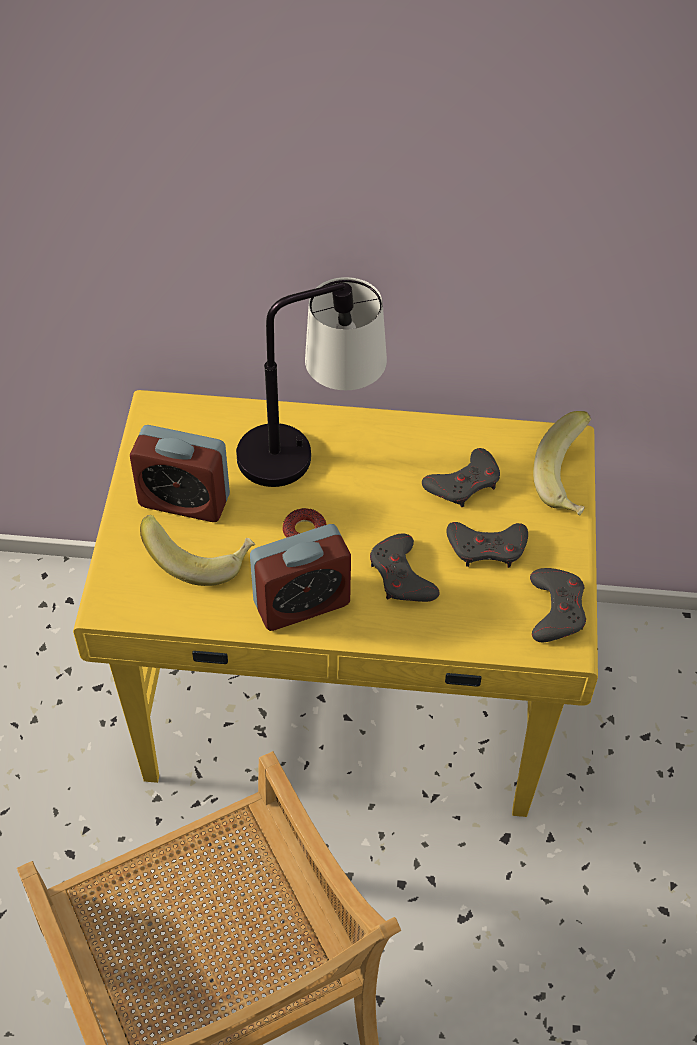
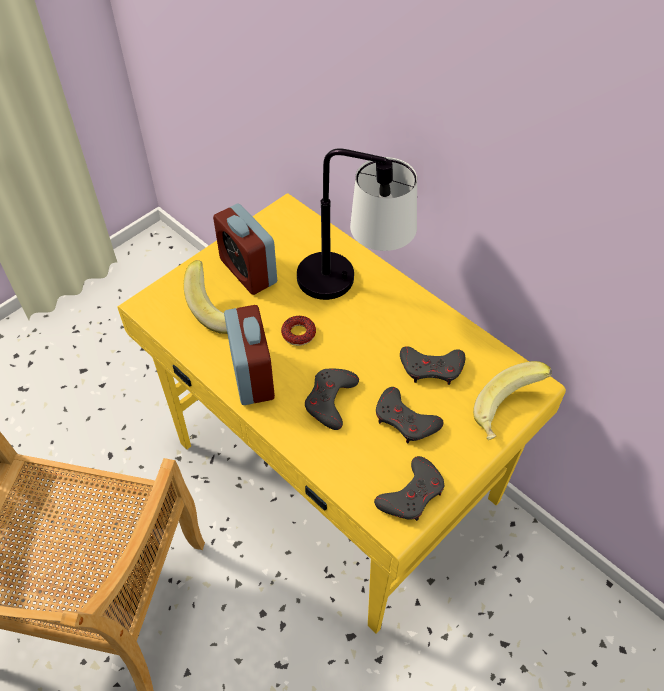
camera: 40 degrees right, 0 degrees up
alarm clock [250,524,351,631] -> alarm clock turned 120 degrees counterclockwise [224,305,275,405]

